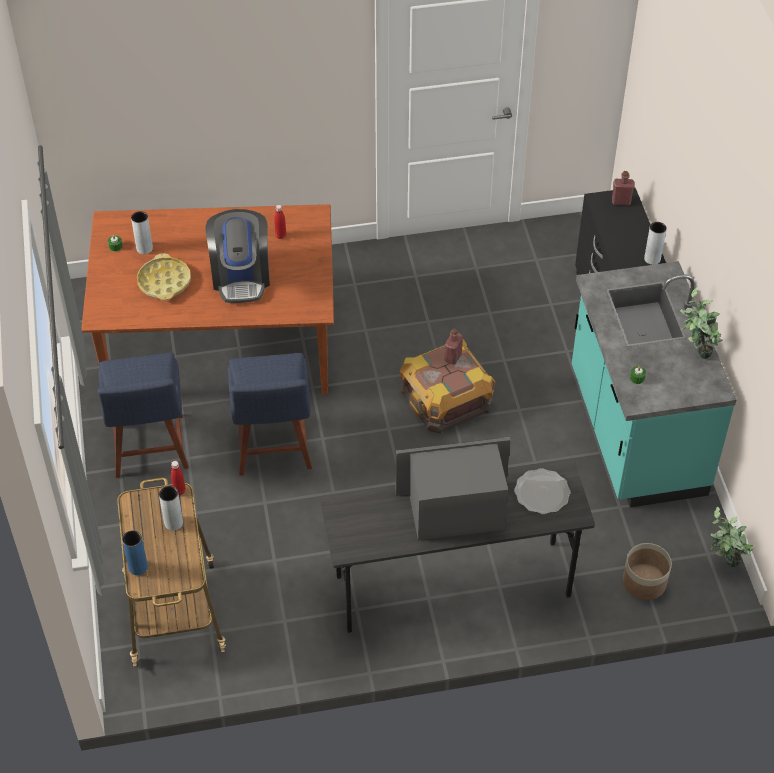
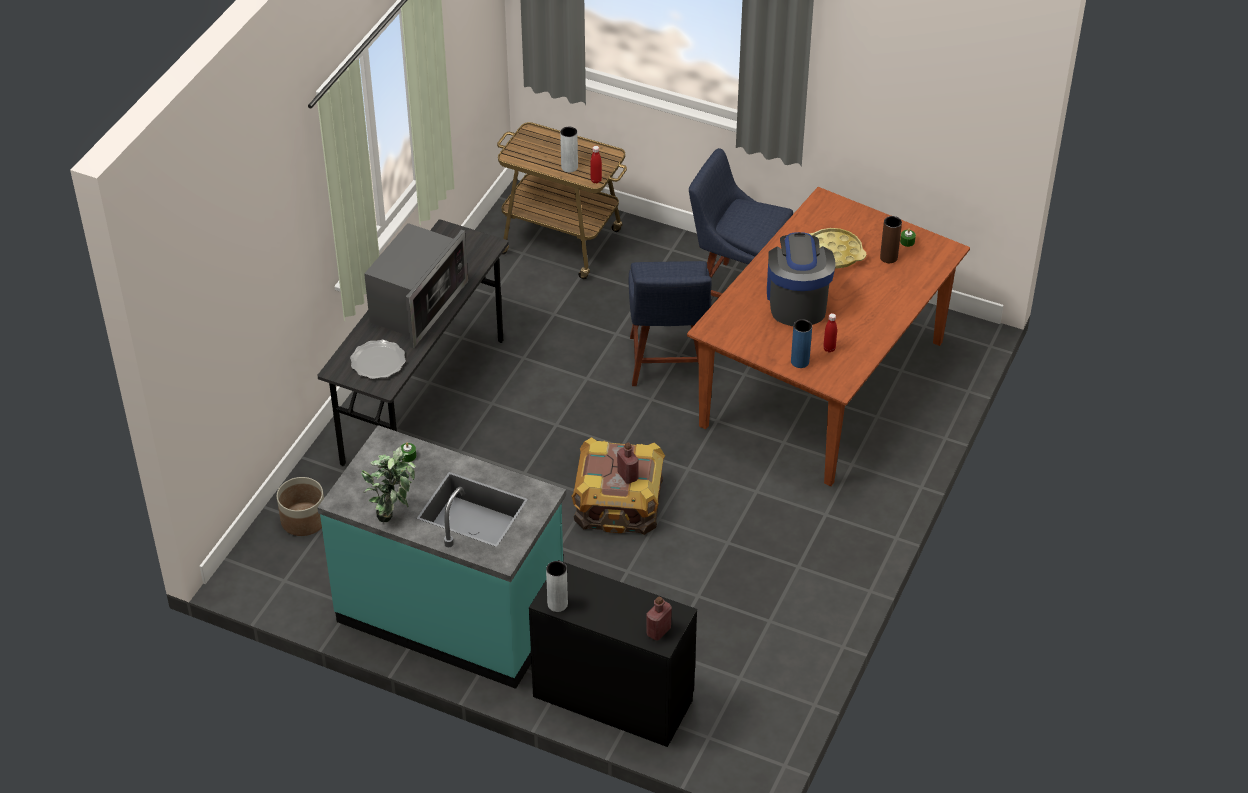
camera: 125 degrees right, 5 degrees down
blue vase [122,530,148,575] -> blue vase moved to [791,319,812,368]
grey vase [131,211,153,254] -> brown vase [880,216,902,263]
coffee machine [206,209,270,303] -> coffee machine turned 60 degrees clockwise [767,232,836,326]
blue chair [228,353,312,476] -> blue chair turned 120 degrees counterclockwise [629,261,711,386]
potted plant [710,507,754,567] -> none

